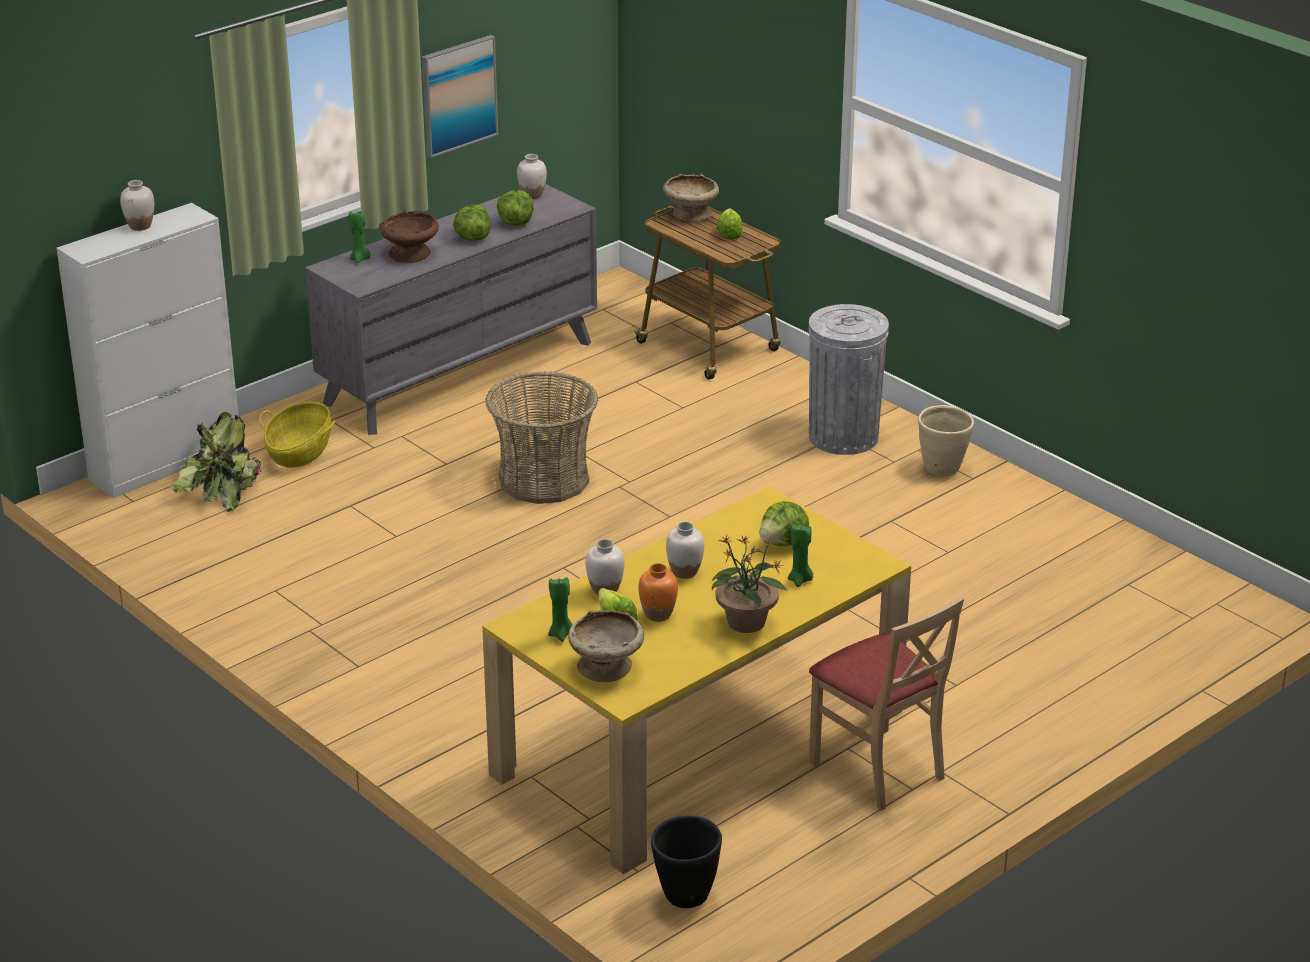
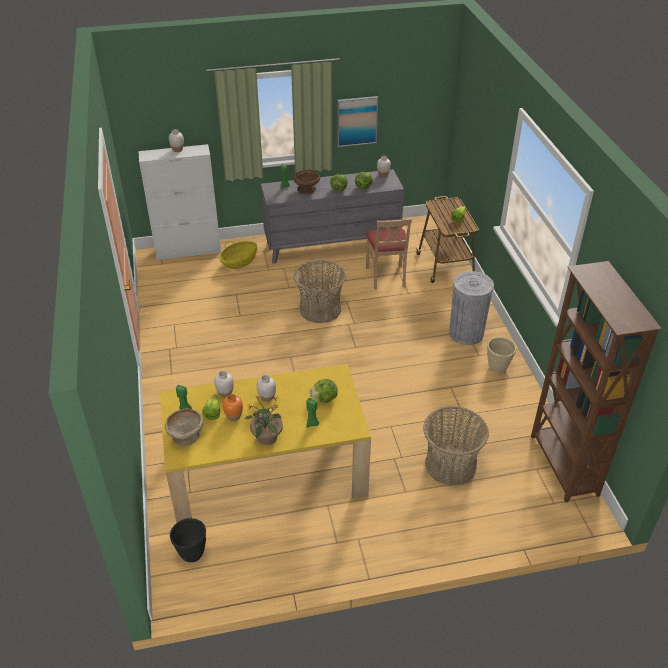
camera: 30 degrees right, 10 degrees up
potted plant [171,411,262,512] -> none
beige bowl [663,174,719,222] -> none
beige chair [809,597,964,811] -> beige chair moved to [366,218,412,290]
none -> basket [423,406,489,486]
none -> brown bookcase [531,261,662,503]

